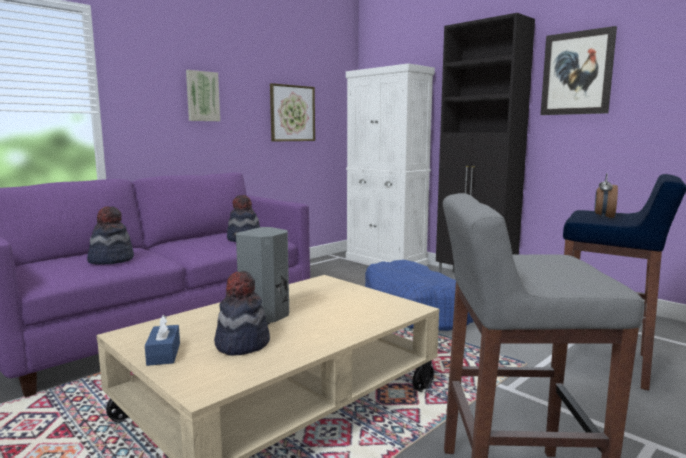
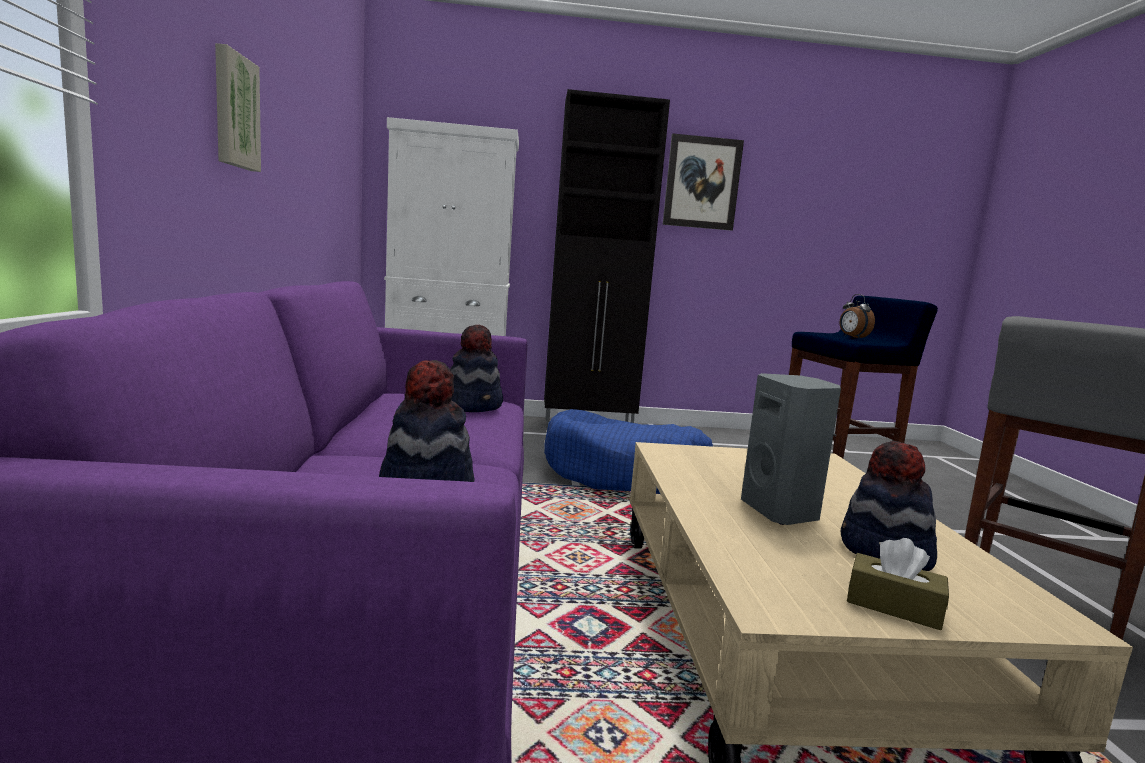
camera: 50 degrees left, 0 degrees up
blue tissue box [145,315,180,366] -> brown tissue box [847,538,949,630]
picture [270,83,315,142] -> none

